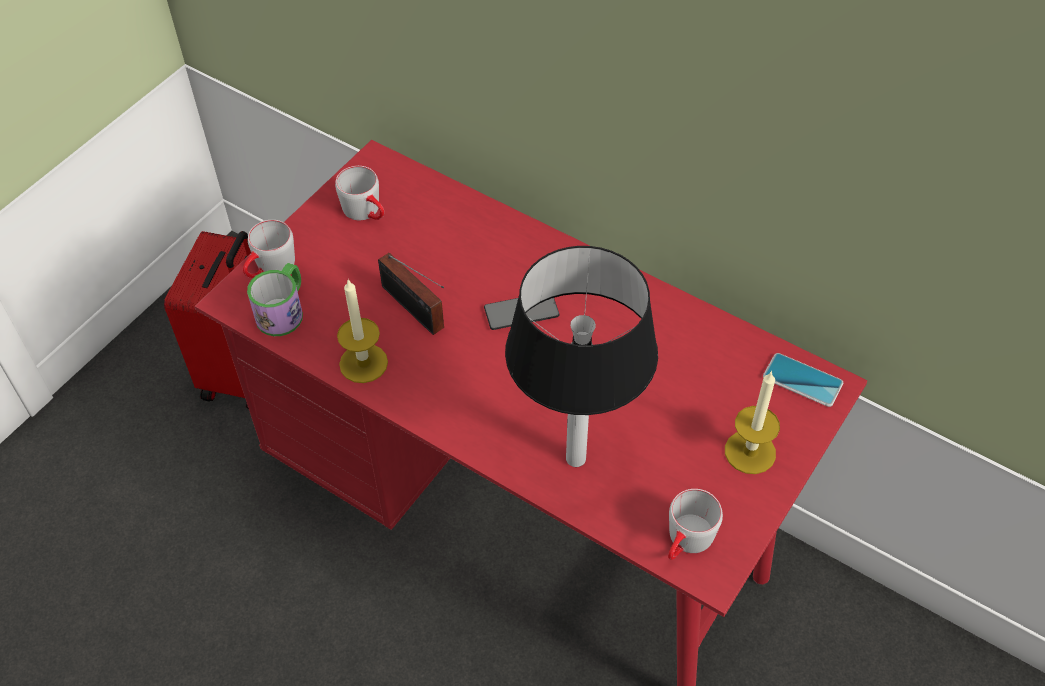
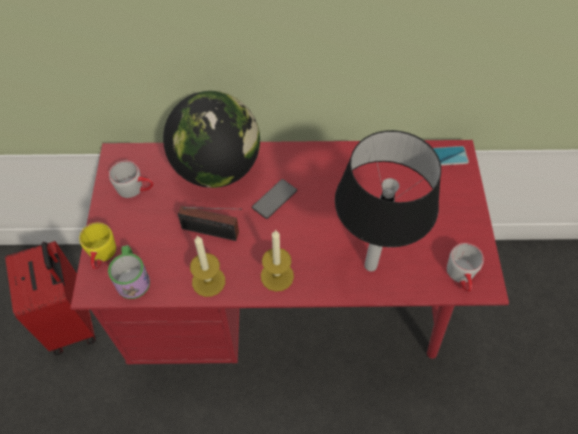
camera: 35 degrees left, 5 degrees up
grey mug [243,220,295,278] -> yellow mug [79,222,116,270]
candle [725,371,780,474] -> candle moved to [261,230,294,291]
none -> globe [163,91,260,188]

